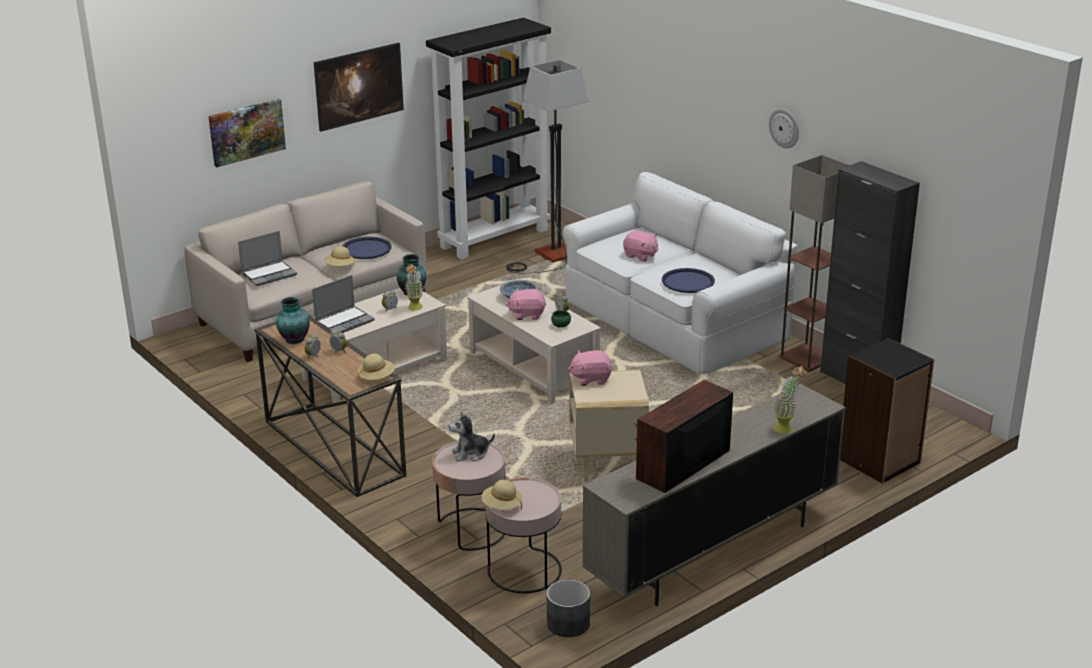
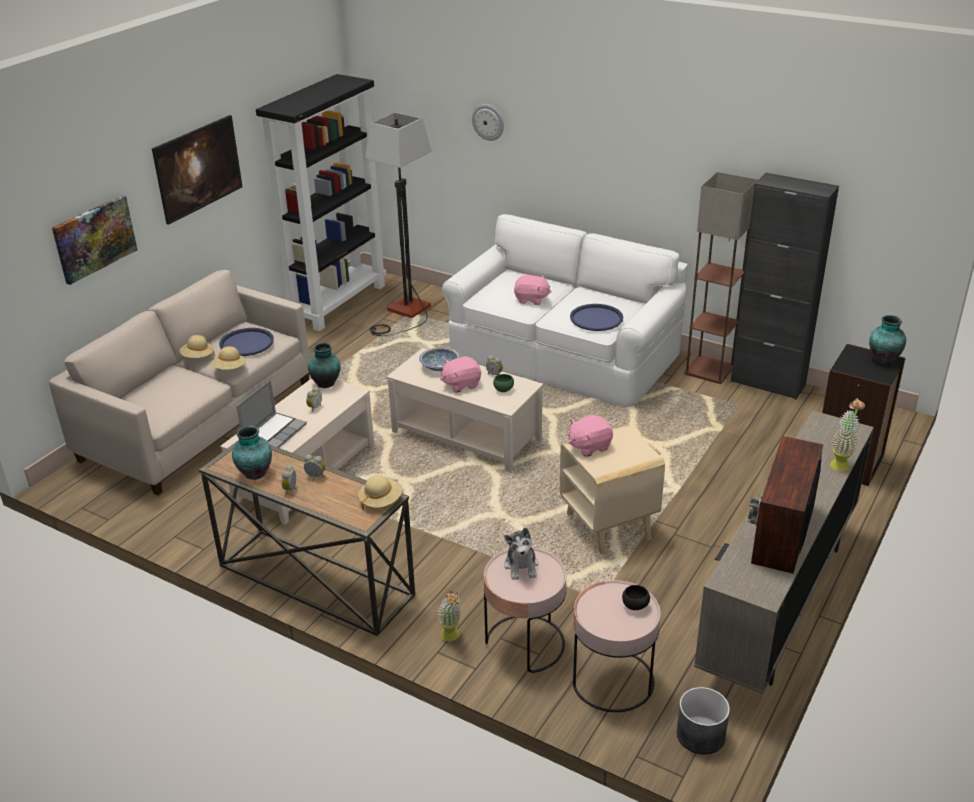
camera: 20 degrees left, 5 degrees up
laptop [238,231,297,286] -> none
potted plant [405,263,424,311] -> potted plant moved to [437,591,462,641]
plush toy [448,411,495,462] -> plush toy turned 60 degrees counterclockwise [504,527,539,580]
beige hat [482,480,522,510] -> beige hat moved to [180,335,215,358]
wall clock [769,109,799,148] -> wall clock moved to [472,104,504,141]
none -> black bowl [622,585,650,610]
none -> vase [869,315,906,364]

